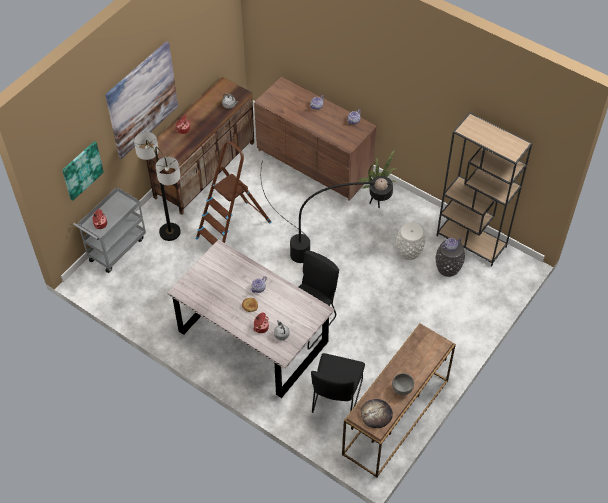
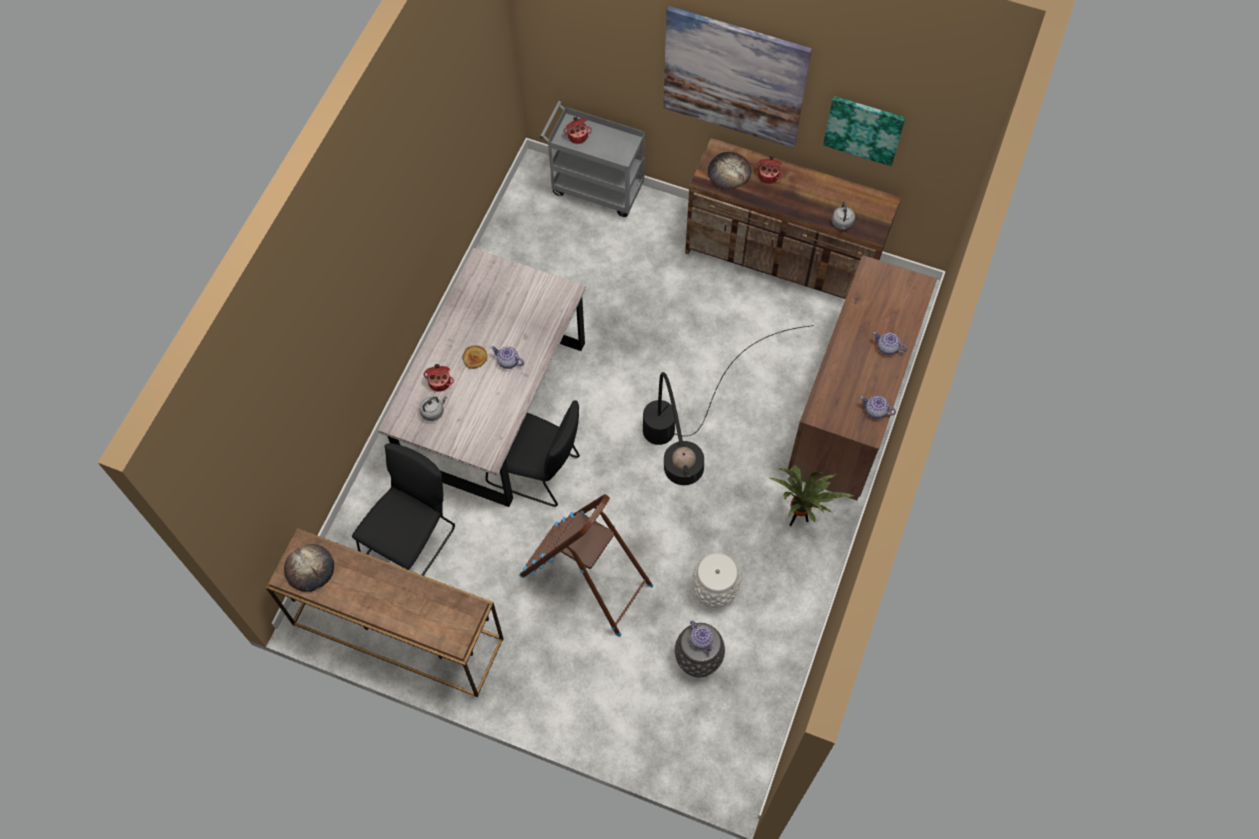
camera: 75 degrees right, 10 degrees up
picture [62,141,104,201] -> picture moved to [823,96,905,166]
floor lamp [134,132,181,241] -> none
brown step ladder [196,141,272,245] -> brown step ladder moved to [519,494,653,637]
black chair [311,353,365,413] -> black chair turned 120 degrees clockwise [352,443,455,576]
grey bowl [392,373,414,396] -> none
bookcase [436,112,533,266] -> none
none -> bread [708,152,751,189]

